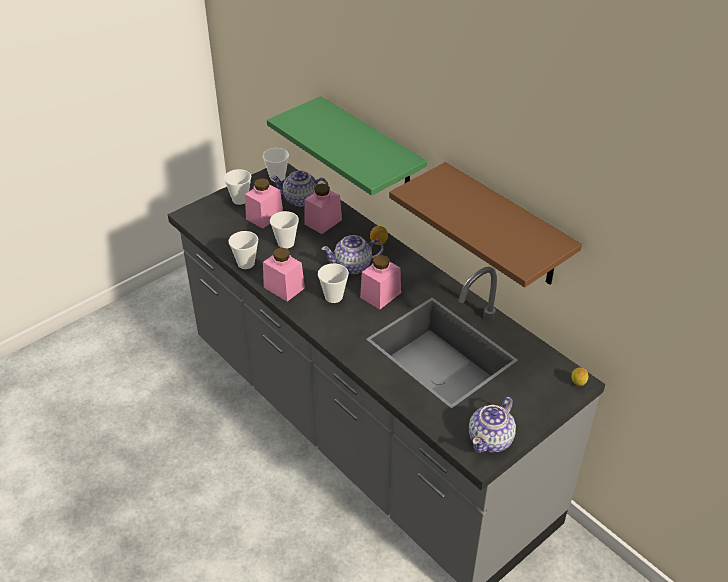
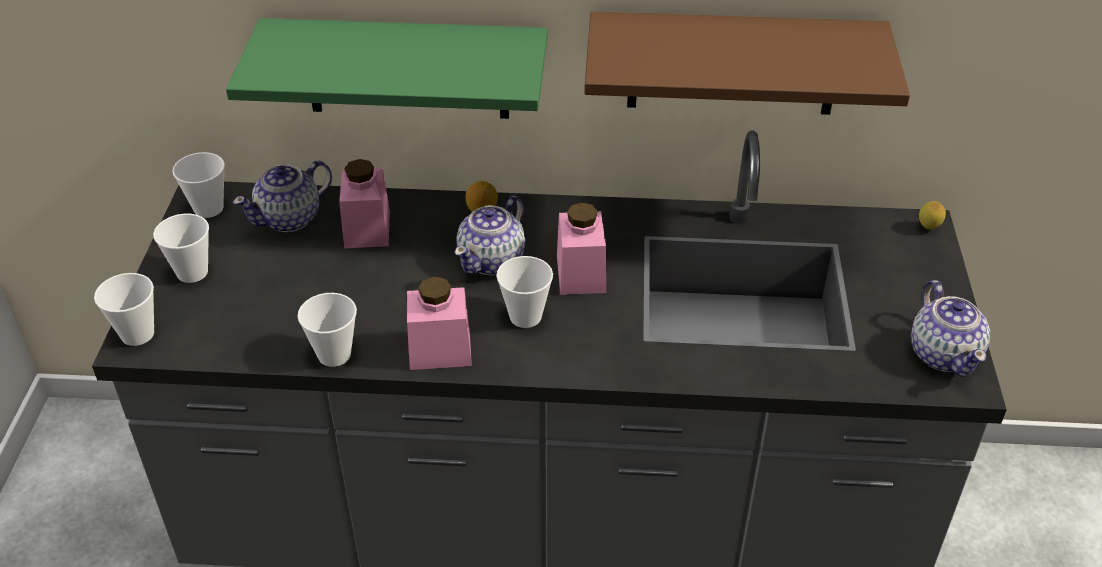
camera: 45 degrees left, 0 degrees up
pink jar [245,178,283,229] -> none
cup [270,211,299,248] -> cup moved to [94,273,154,346]

